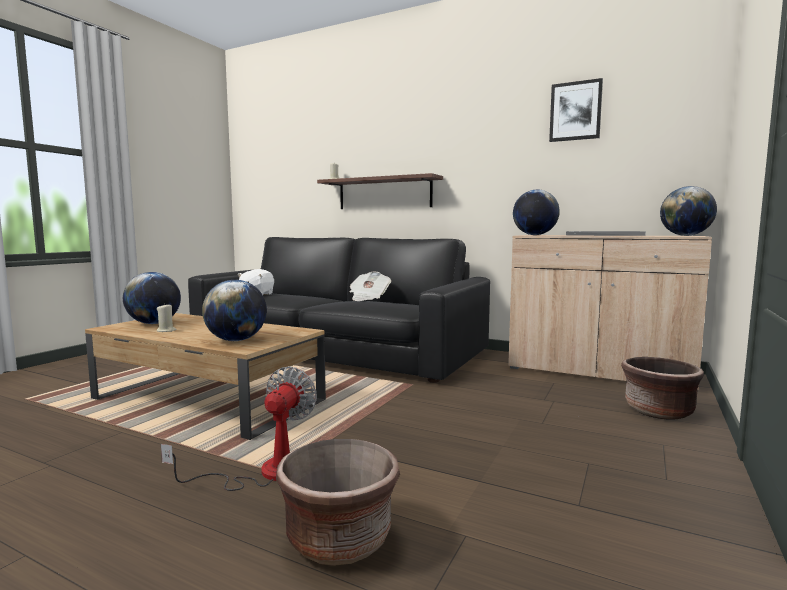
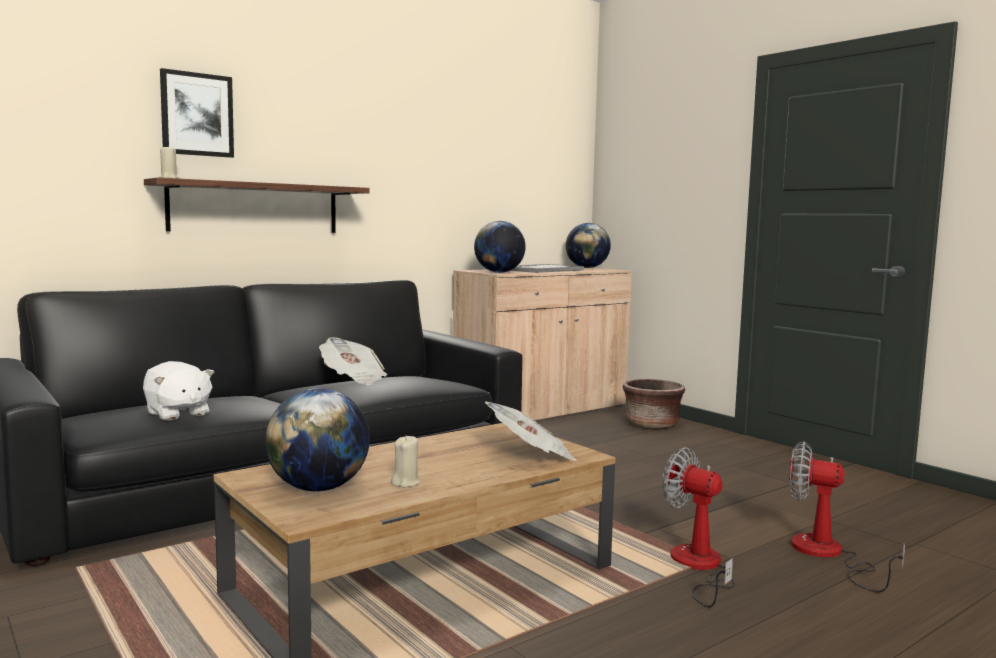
camera: 65 degrees left, 0 degrees up
globe [202,280,267,341] -> newspaper [485,401,577,461]
brown planter [276,439,400,566] -> fan [789,441,905,592]
picture [549,78,603,142] -> picture moved to [160,68,234,158]

